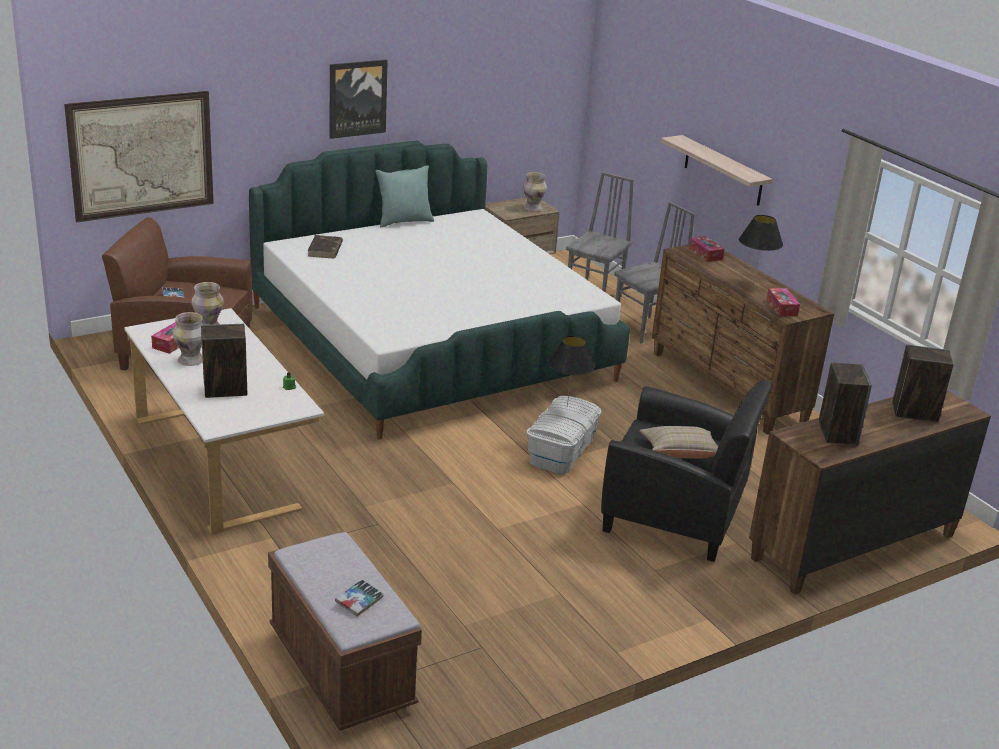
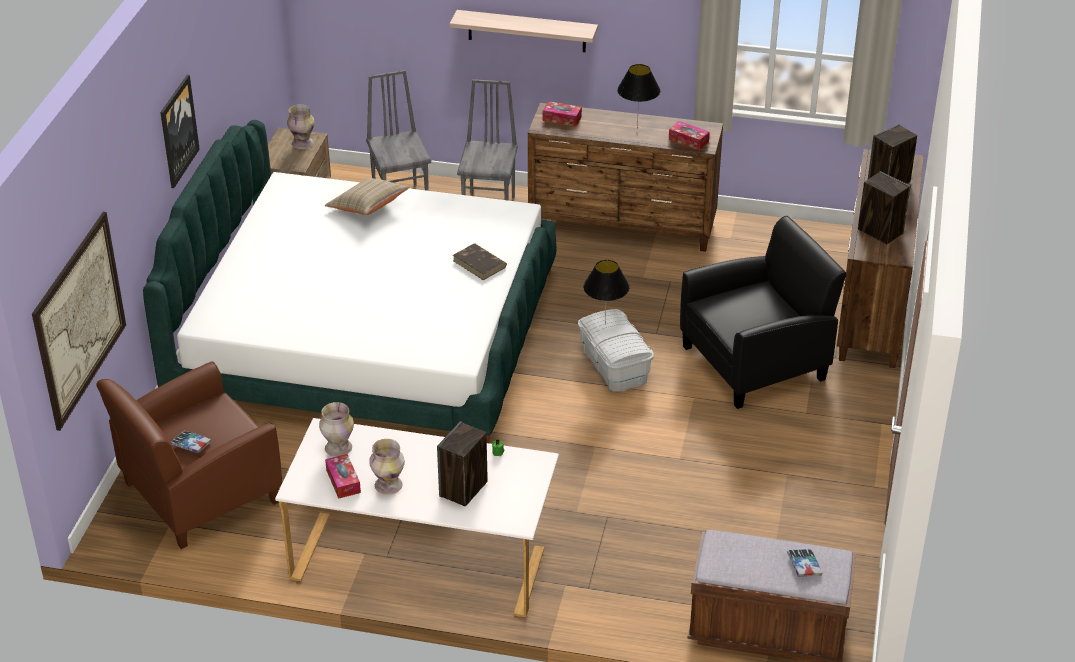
camera: 45 degrees left, 10 degrees up
brown book [308,235,343,259] -> brown book moved to [453,243,507,280]
turquoise pillow [375,165,434,227] -> none
beige pillow [639,426,718,459] -> beige pillow moved to [325,178,410,215]

